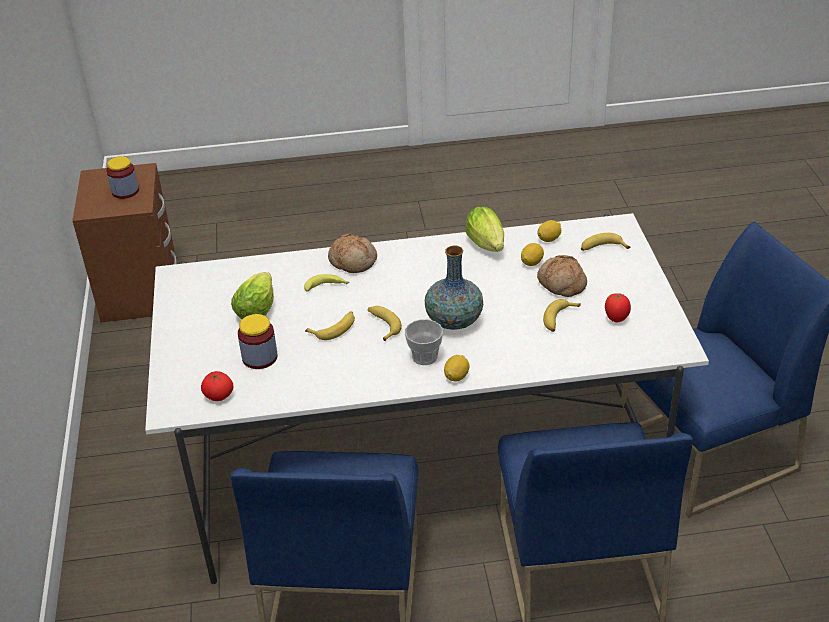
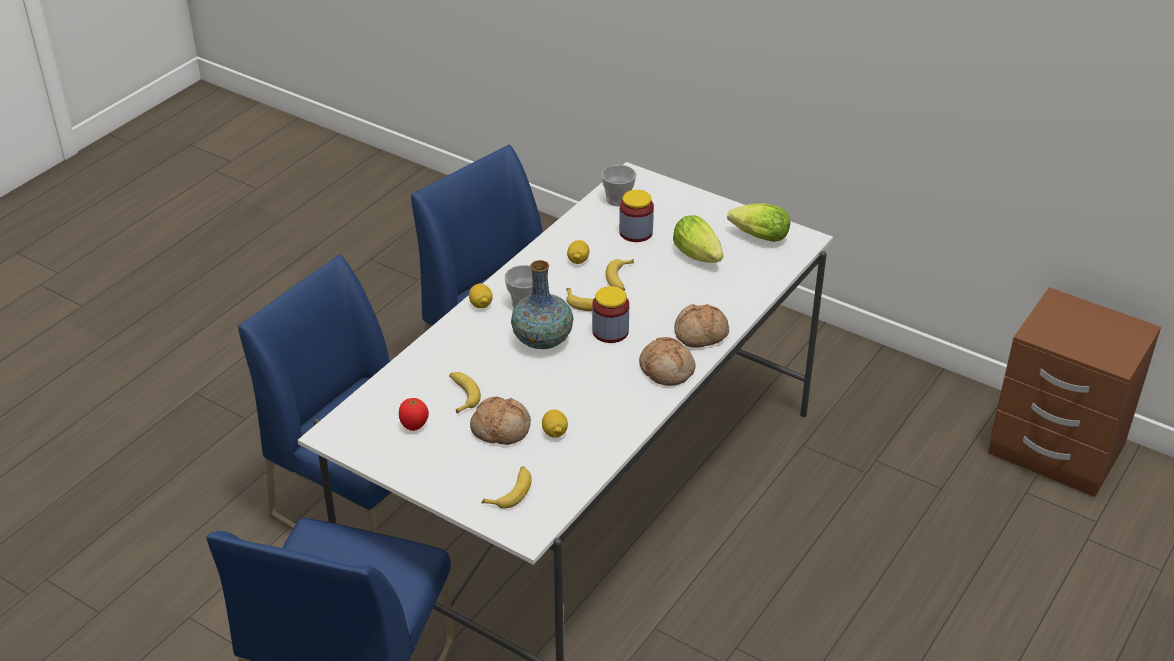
camera: 130 degrees right, 0 degrees up
jar [106,156,139,199] -> jar moved to [592,286,629,343]
tomato [201,371,233,401] -> cup [601,165,636,206]
banana [304,274,350,291] -> none
lettuce [465,207,504,252] -> lettuce moved to [727,203,790,242]
lemon [537,220,561,242] -> lemon moved to [567,240,590,264]
none -> bread [639,337,695,386]

